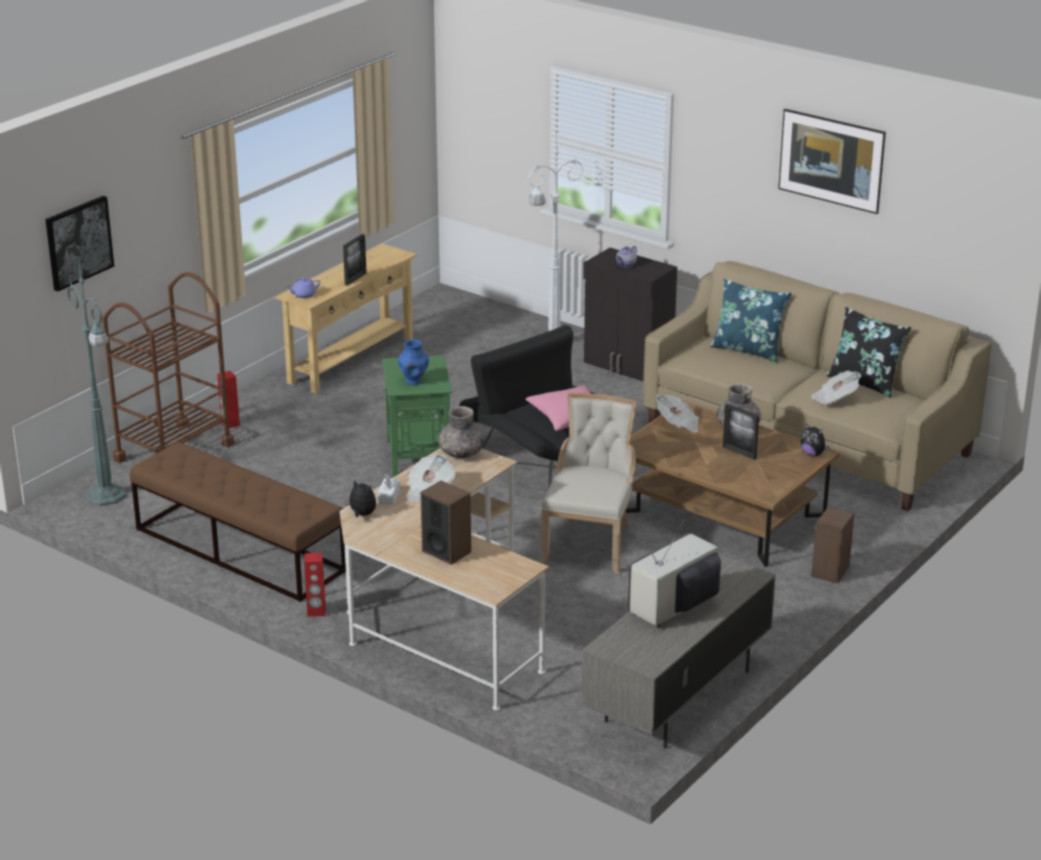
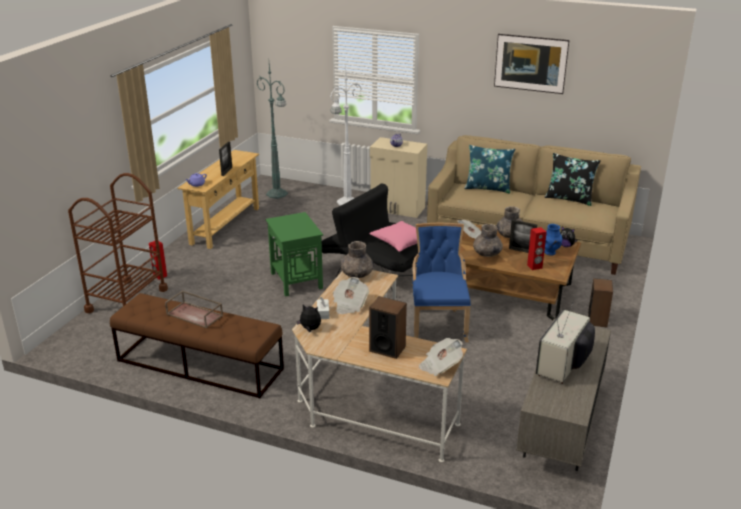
camera: 15 degrees left, 0 degrees up
picture [45,196,114,291] -> none
green floor lamp [67,260,126,506] -> green floor lamp moved to [257,64,288,199]
red speaker [304,553,326,617] -> red speaker moved to [527,227,547,270]
blue vase [398,339,429,385] -> blue vase moved to [544,224,562,256]
beige chair [540,393,637,574] -> blue chair [412,223,471,342]
black cabinet [583,248,677,381] -> beige cabinet [370,137,427,218]
newspaper [811,370,862,406] -> newspaper moved to [419,338,463,376]
none -> brown tray [165,291,223,328]
none -> grey vase [473,224,503,257]

